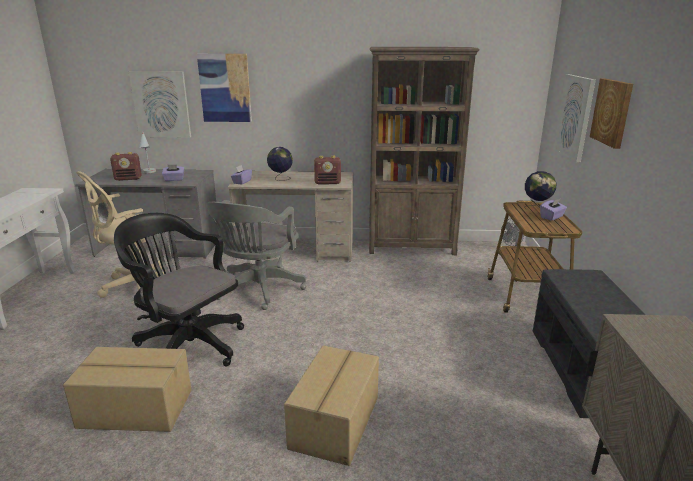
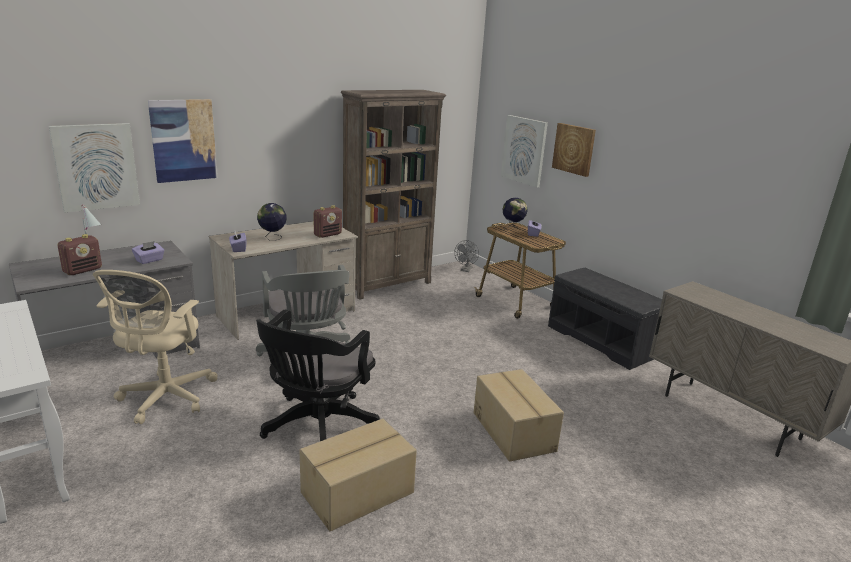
camera: 40 degrees left, 0 degrees up
black office chair [114,213,244,367] -> black office chair turned 60 degrees counterclockwise [256,309,380,441]

